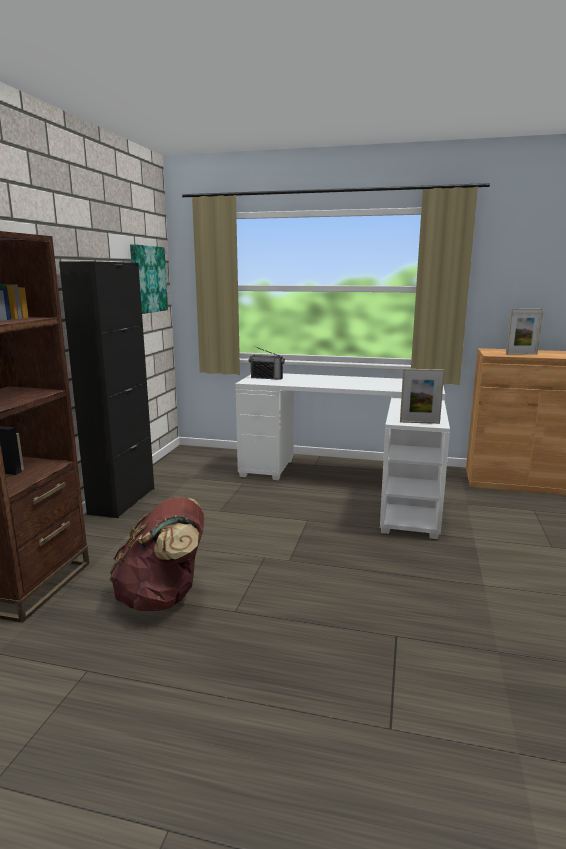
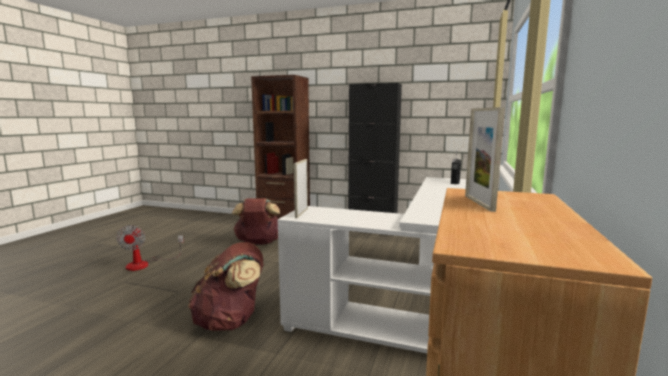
camera: 95 degrees right, 5 degrees down
picture [130,244,168,314] -> none
none -> fan [116,225,184,271]
none -> brown backpack [188,242,263,331]

